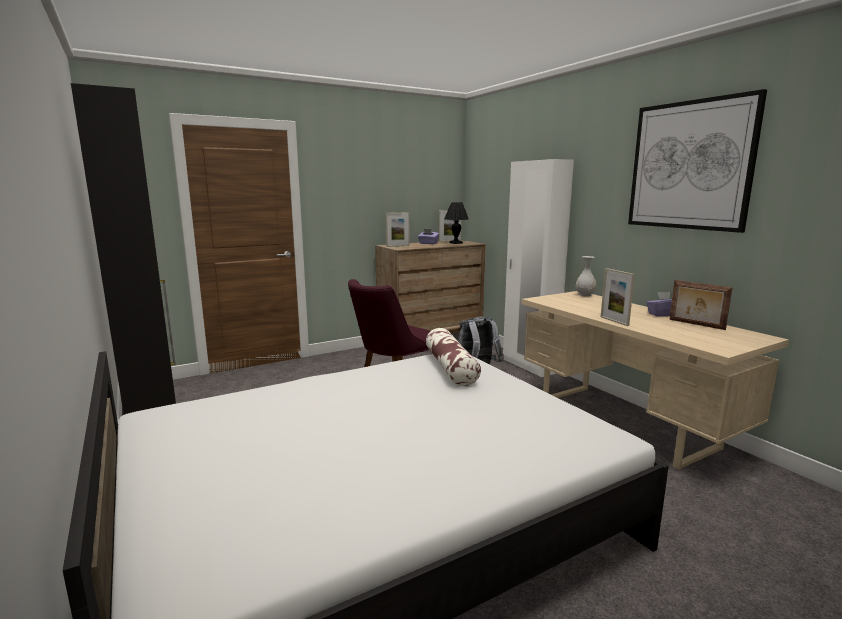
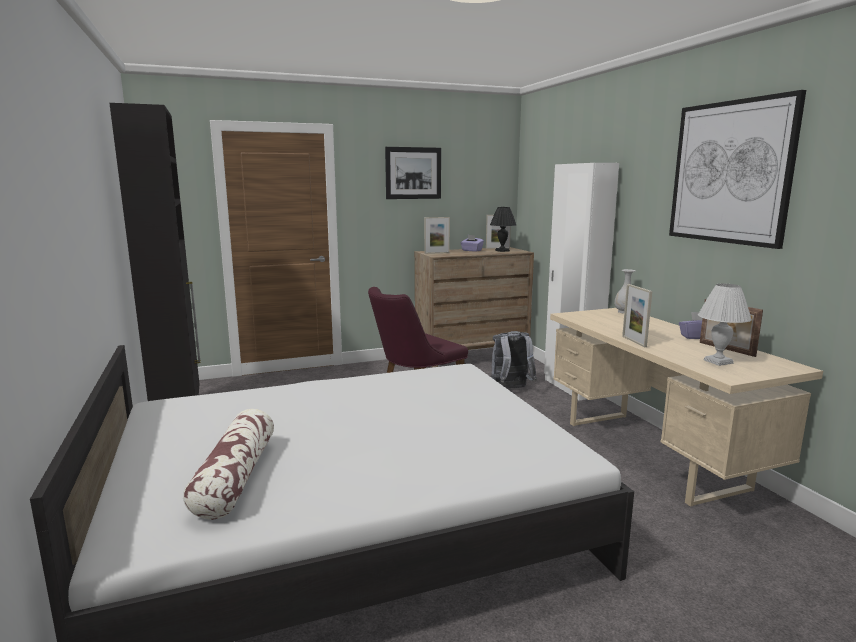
camera: 10 degrees right, 0 degrees up
pillow [426,328,481,386] -> pillow moved to [183,409,274,520]
none -> picture [385,147,441,199]
none -> white table lamp [698,284,752,366]

